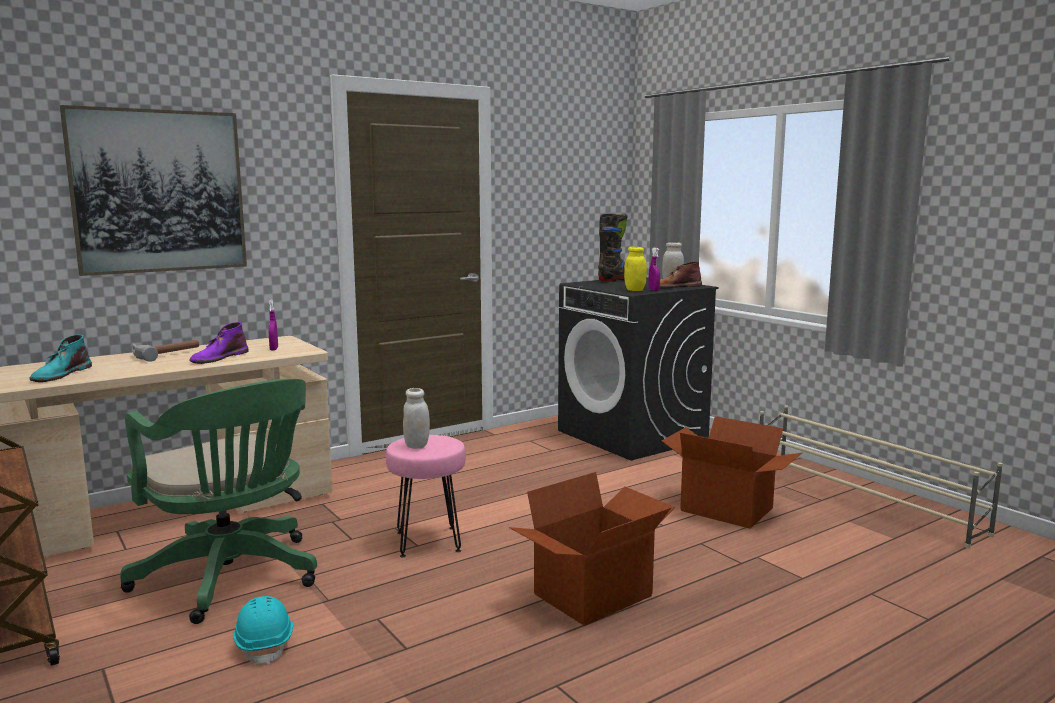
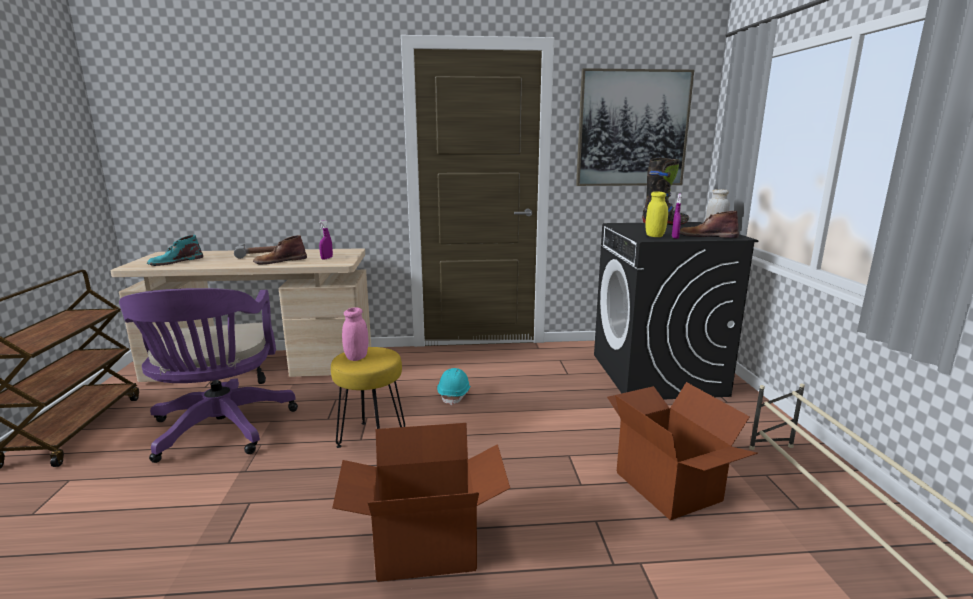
camera: 30 degrees right, 5 degrees up
picture [60,105,247,276] -> picture moved to [576,68,694,186]
green office chair [121,379,317,624] -> purple office chair [119,288,298,463]
purple boot [189,322,249,364] -> brown boot [253,235,307,264]
turquoise hard hat [233,596,293,665] -> turquoise hard hat moved to [437,368,471,406]
pink stool [386,435,466,558] -> yellow stool [331,347,405,448]
white jar [403,388,430,449] -> pink jar [342,307,368,361]

